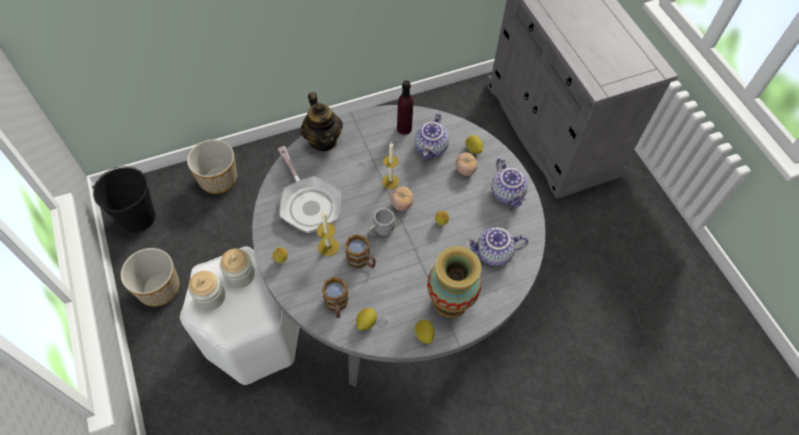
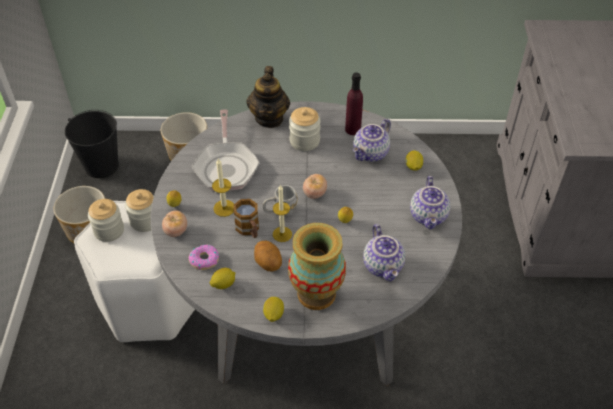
camera: 25 degrees right, 10 degrees down
mug [322,277,349,318] -> donut [189,244,219,270]
candle [382,142,399,189] -> candle moved to [273,185,292,242]
tomato [456,152,478,176] -> tomato moved to [162,210,187,237]
teapot [466,227,528,266] -> teapot turned 120 degrees counterclockwise [363,224,406,281]
none -> potato [254,241,282,272]
none -> jar [289,107,321,151]

